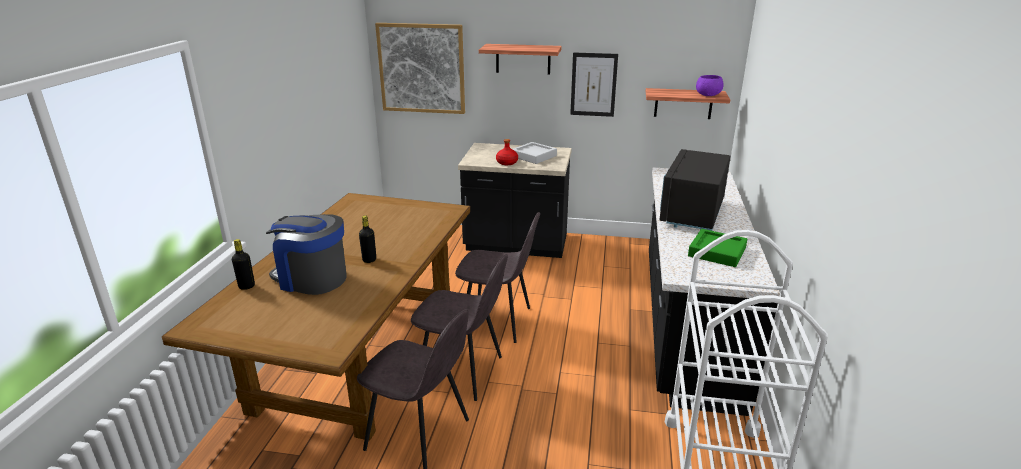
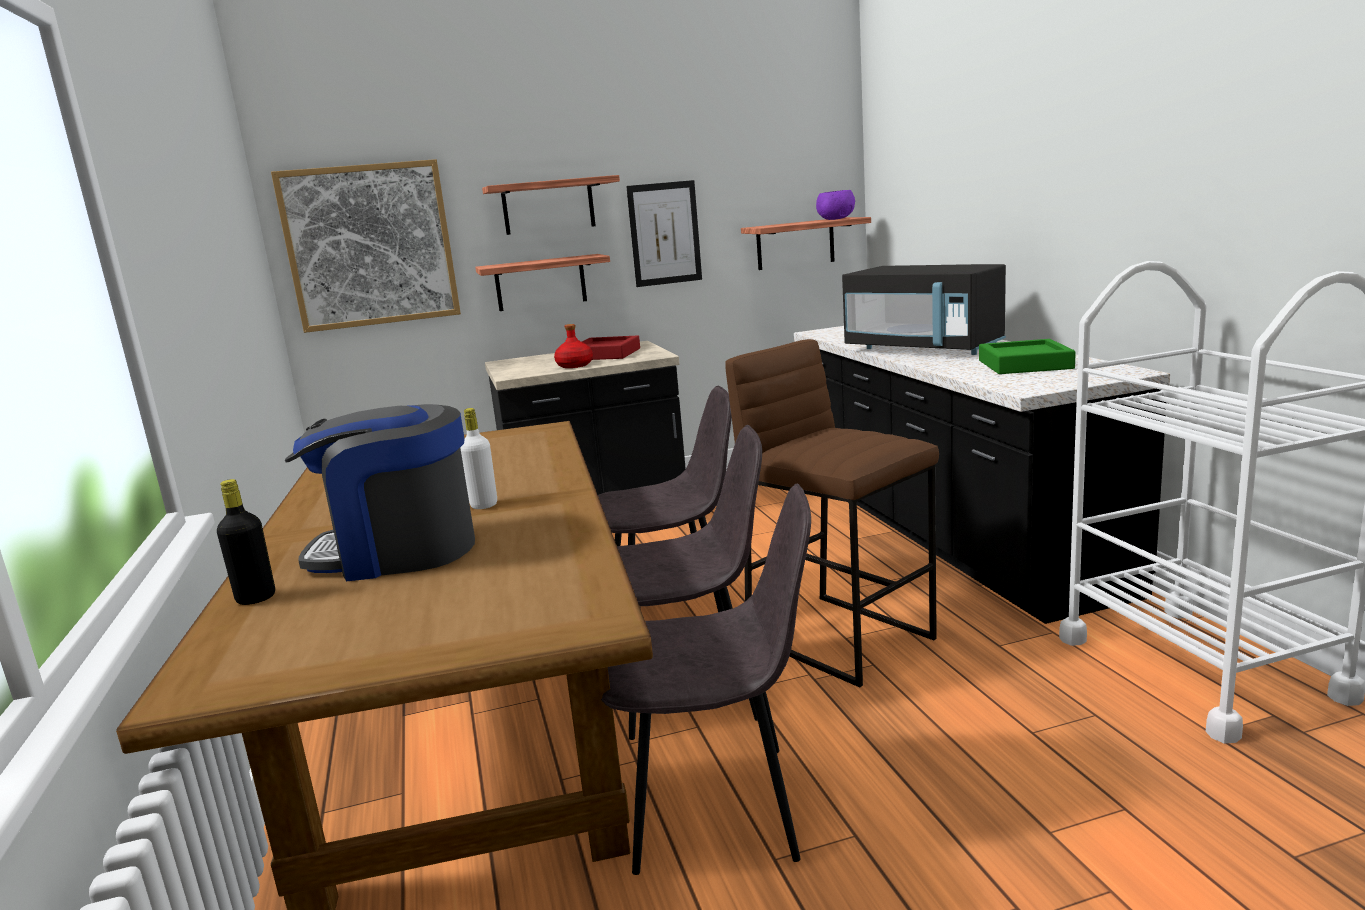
camera: 25 degrees left, 10 degrees down
black bottle [359,215,376,263] -> white bottle [460,408,497,509]
grey tray [512,142,557,164] -> red tray [582,335,640,360]
black microwave [659,149,731,231] -> black microwave turned 45 degrees counterclockwise [842,264,1006,355]
none -> shelf [475,254,610,311]
none -> brown stool [725,339,939,687]

